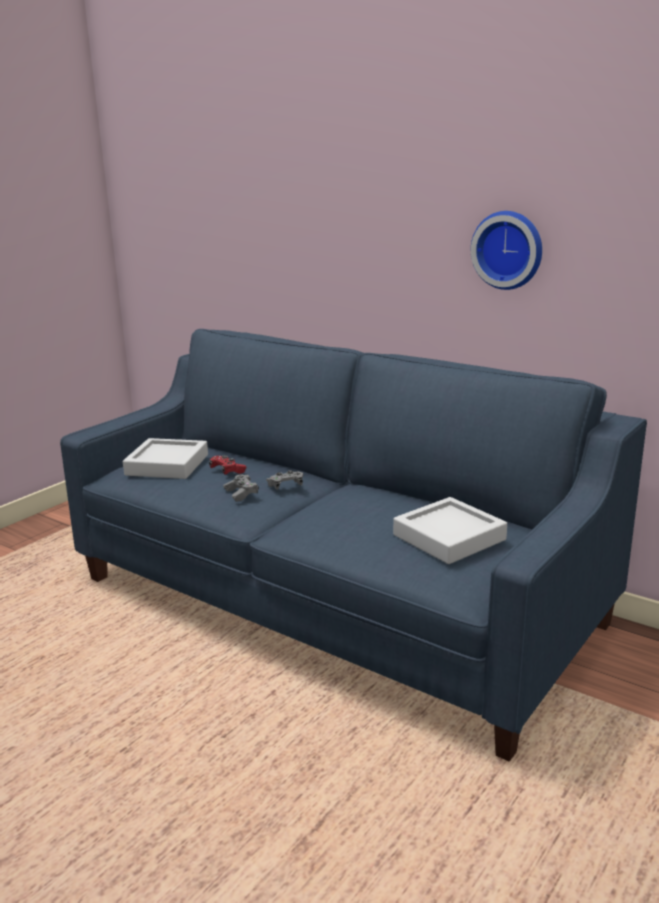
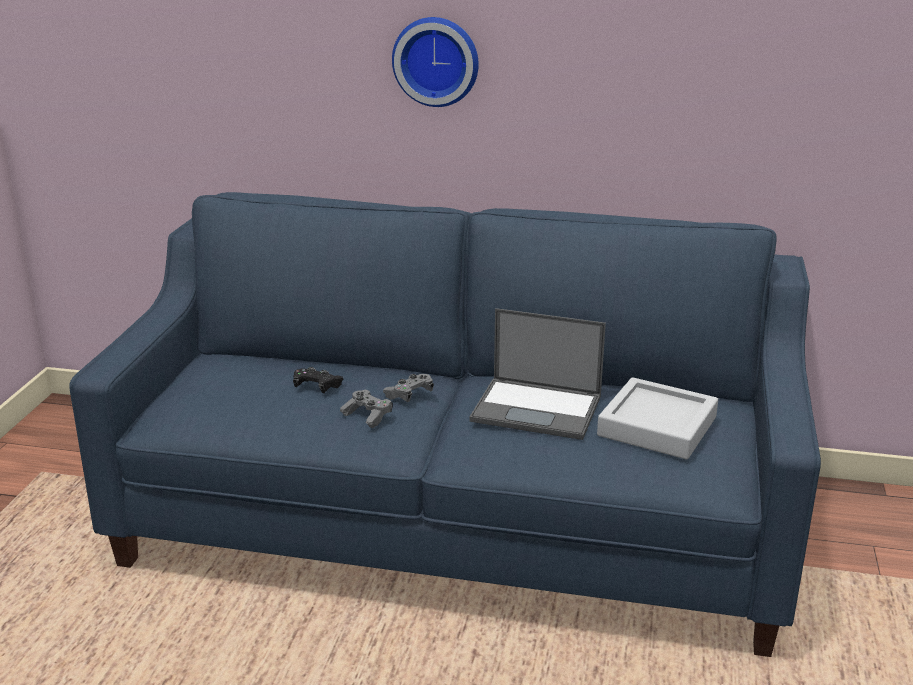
camera: 25 degrees left, 5 degrees up
grey tray [123,438,208,479] -> none
red game controller [209,455,246,475] -> black game controller [293,367,344,393]
wall clock [471,211,542,290] -> wall clock moved to [392,17,479,107]
none -> laptop [469,308,606,440]

